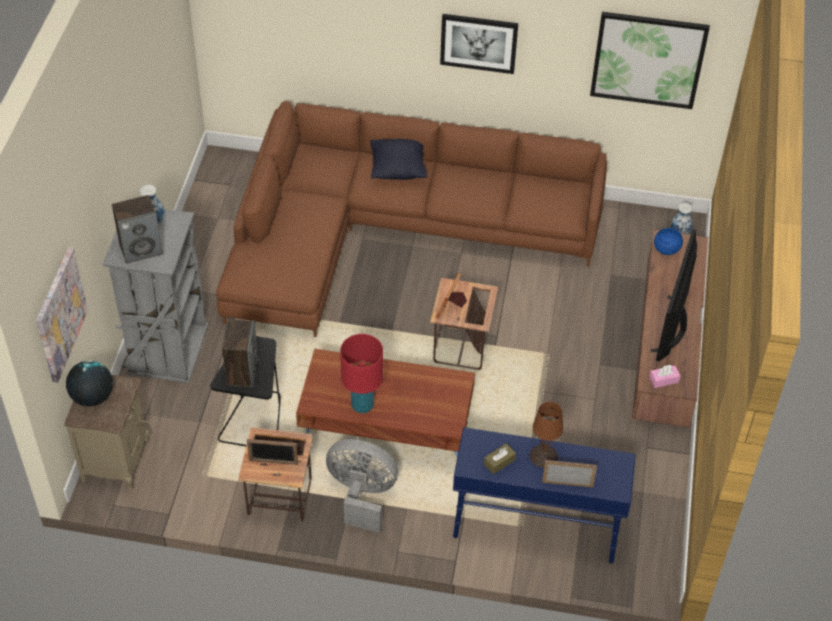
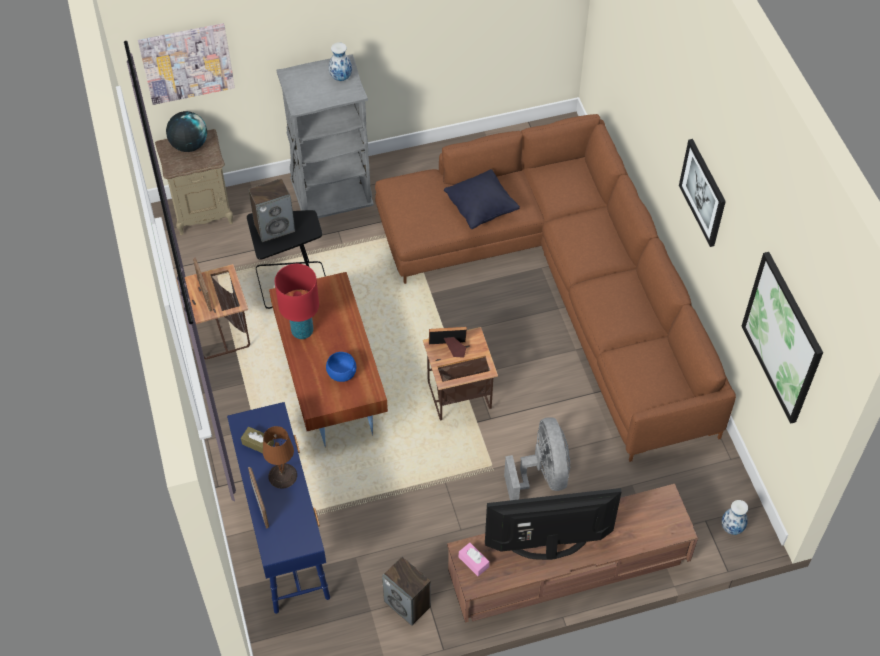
camera: 65 degrees right, 5 degrees up
speaker [112,195,163,264] -> speaker moved to [382,557,431,626]
grey fan [326,439,398,533] -> grey fan moved to [504,417,570,500]
black pillow [370,139,428,180] -> black pillow moved to [444,169,520,229]
blue bowl [654,228,683,255] -> blue bowl moved to [326,352,356,382]

